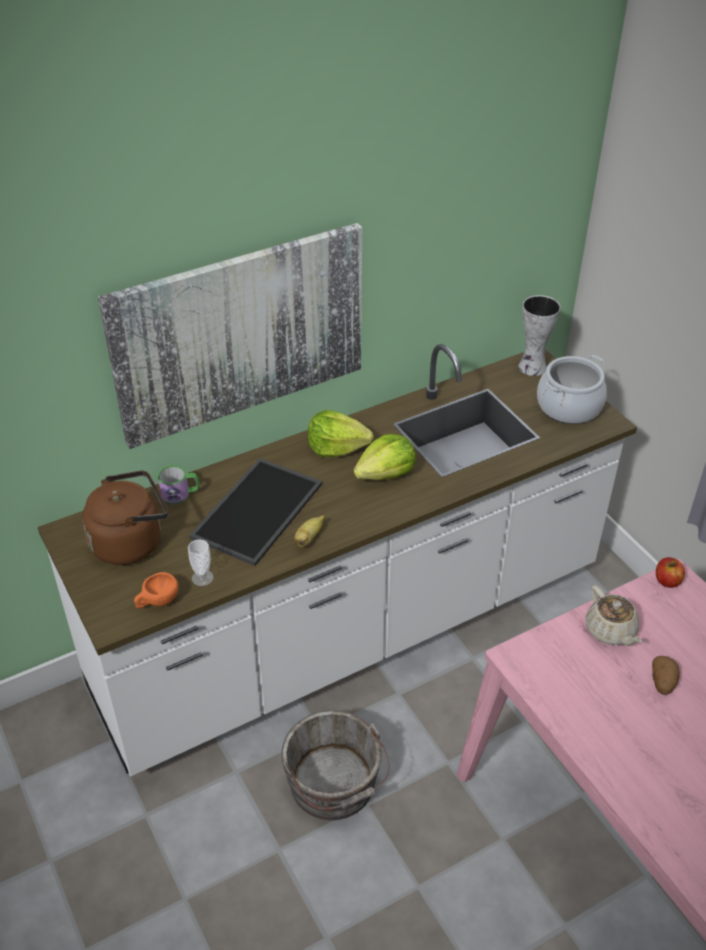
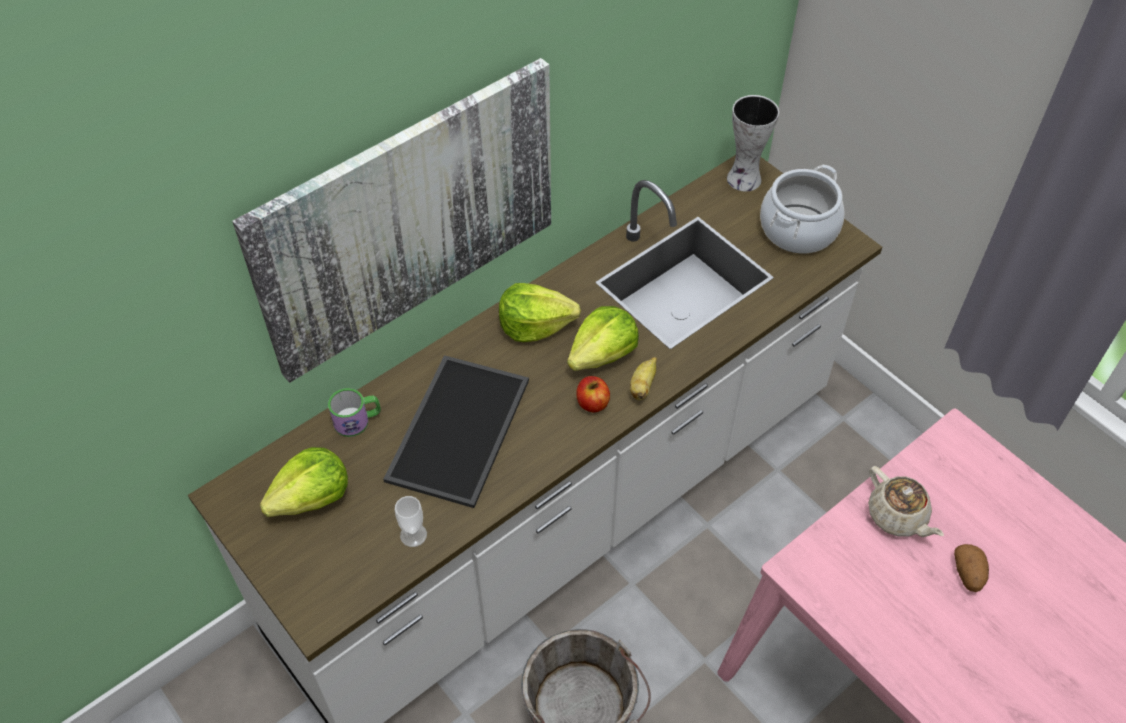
camera: 10 degrees left, 10 degrees up
brown kettle [82,471,168,565] -> lettuce [260,447,348,517]
orange cup [134,572,179,609] -> none
banana [294,515,324,547] -> banana moved to [630,357,657,400]
apple [656,557,685,588] -> apple moved to [576,376,610,412]

